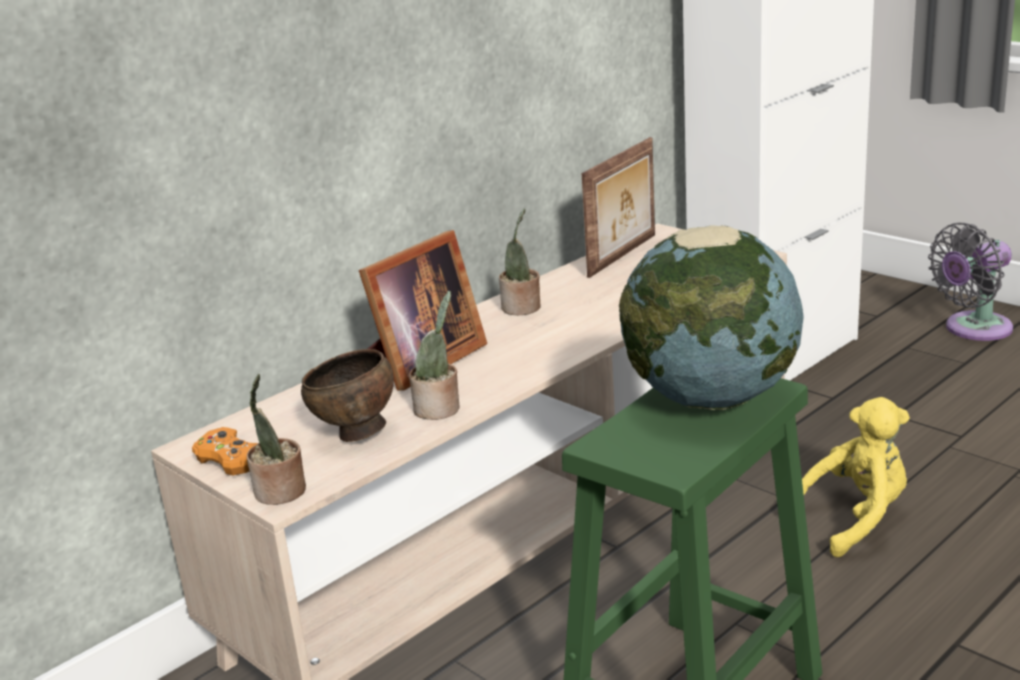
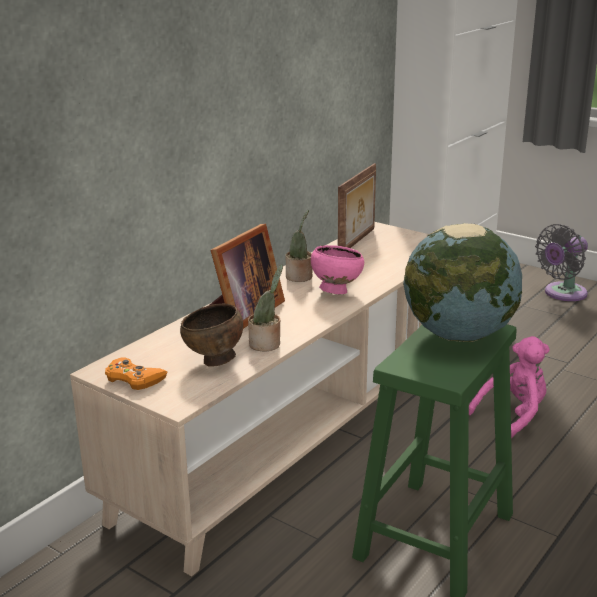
camera: 10 degrees left, 0 degrees up
potted plant [247,374,306,505] -> none
yellow plush toy [802,397,910,557] -> pink plush toy [469,336,550,438]
none -> pink bowl [311,245,364,294]

